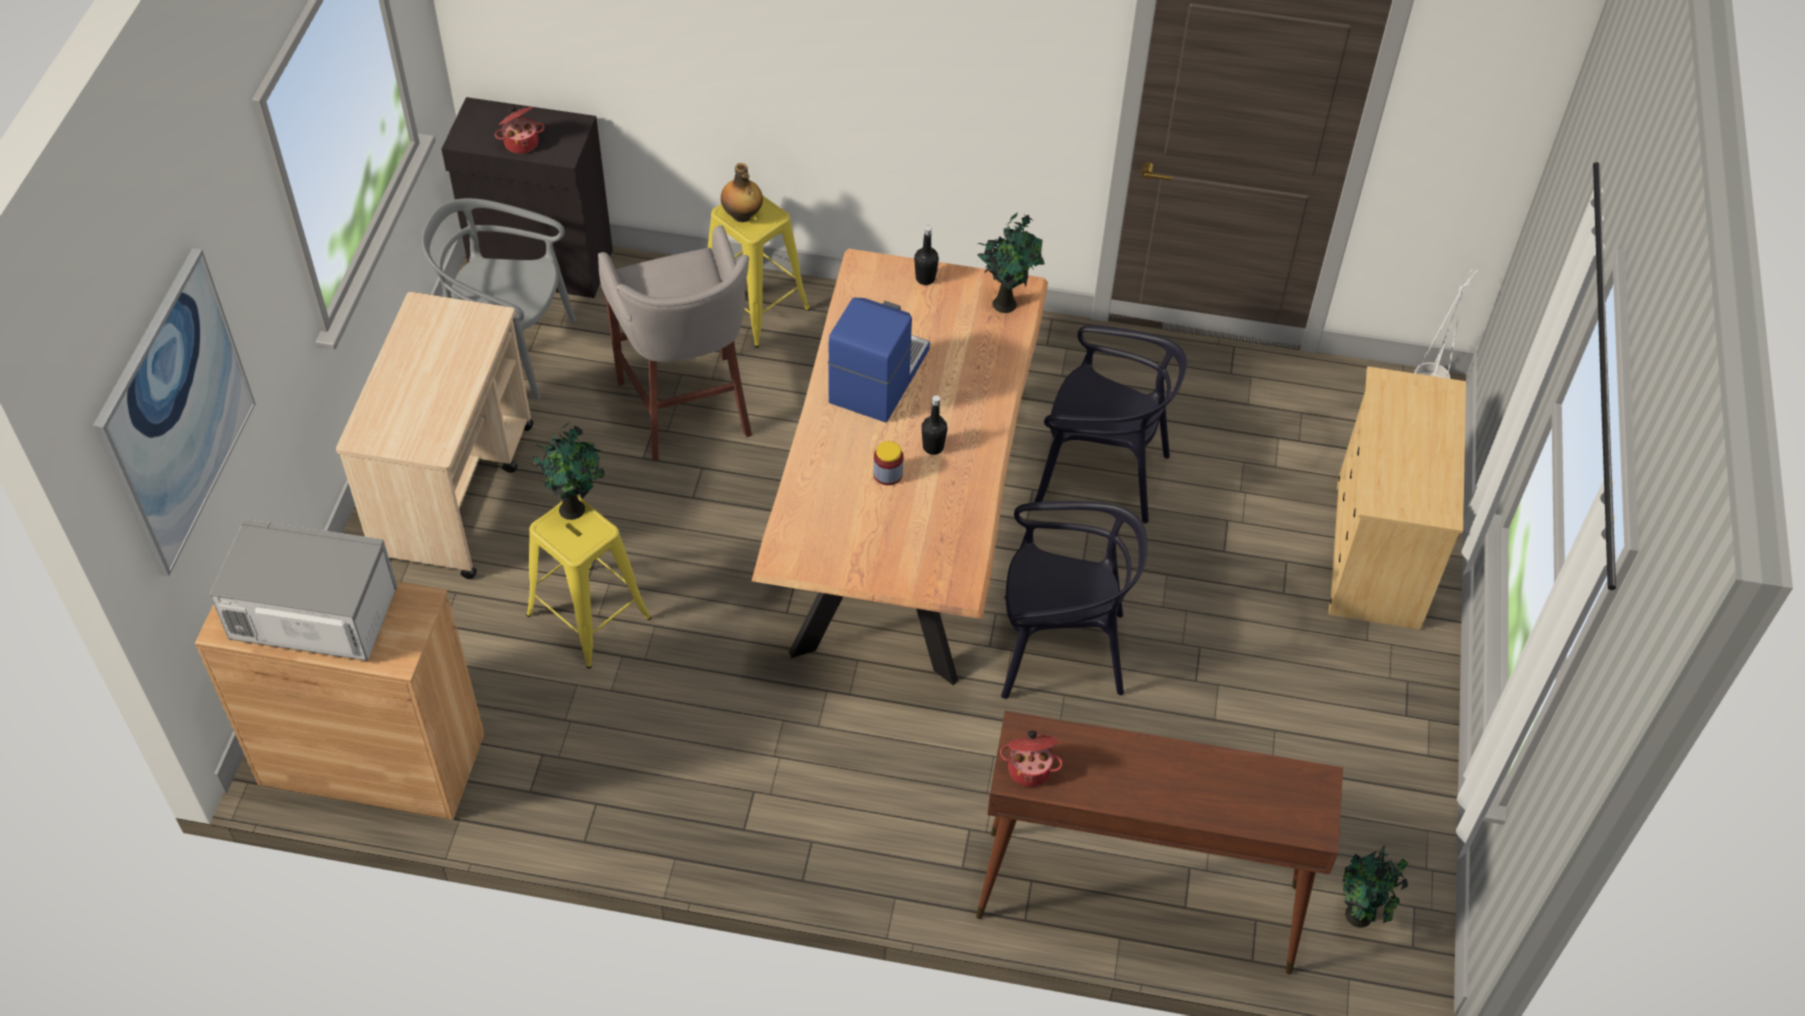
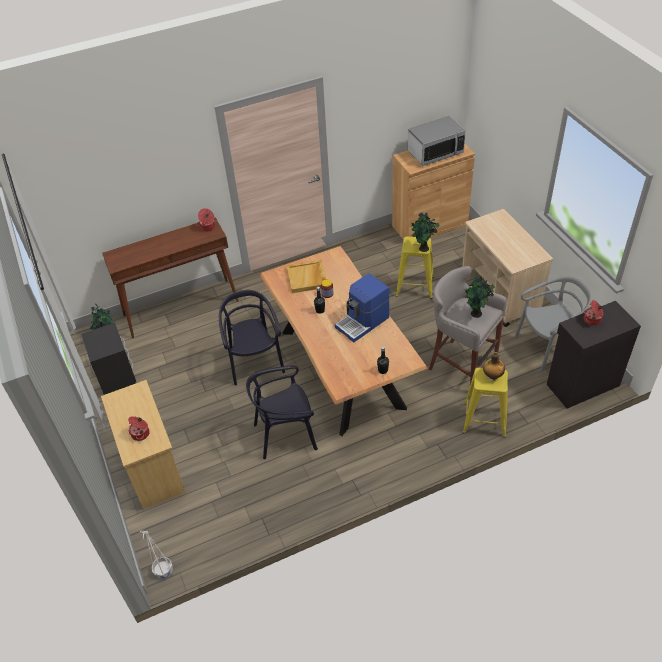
camera: 150 degrees right, 5 degrees down
picture [93,248,256,576] -> none
coffee machine [828,298,930,423] -> coffee machine turned 60 degrees clockwise [335,274,390,342]
potted plant [977,212,1045,313] -> potted plant moved to [465,276,495,318]
black chair [1001,501,1147,699] -> black chair turned 105 degrees clockwise [219,290,285,386]
none -> black nightstand [81,323,136,395]
none -> cooking pot [128,416,149,441]
none -> beige tray [286,260,326,293]

